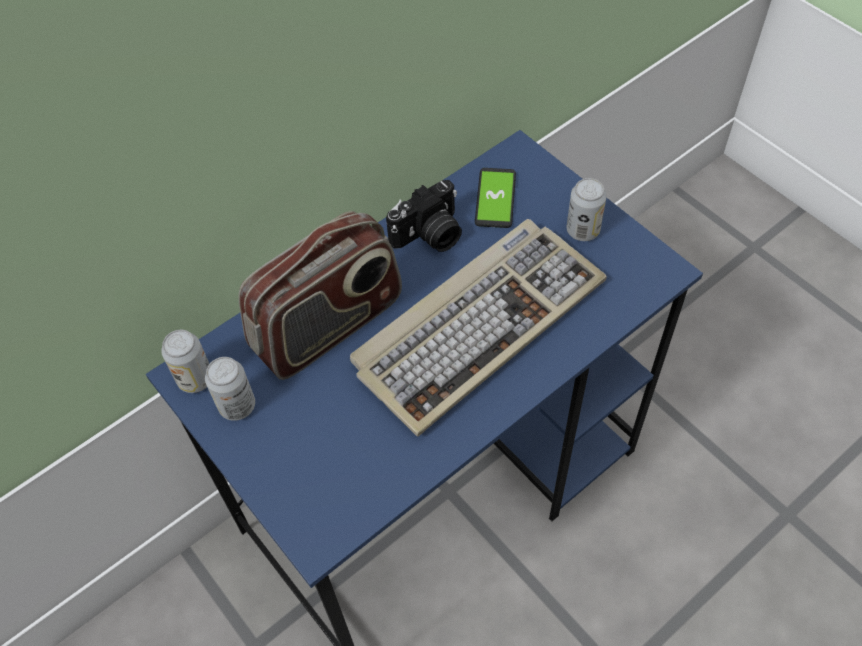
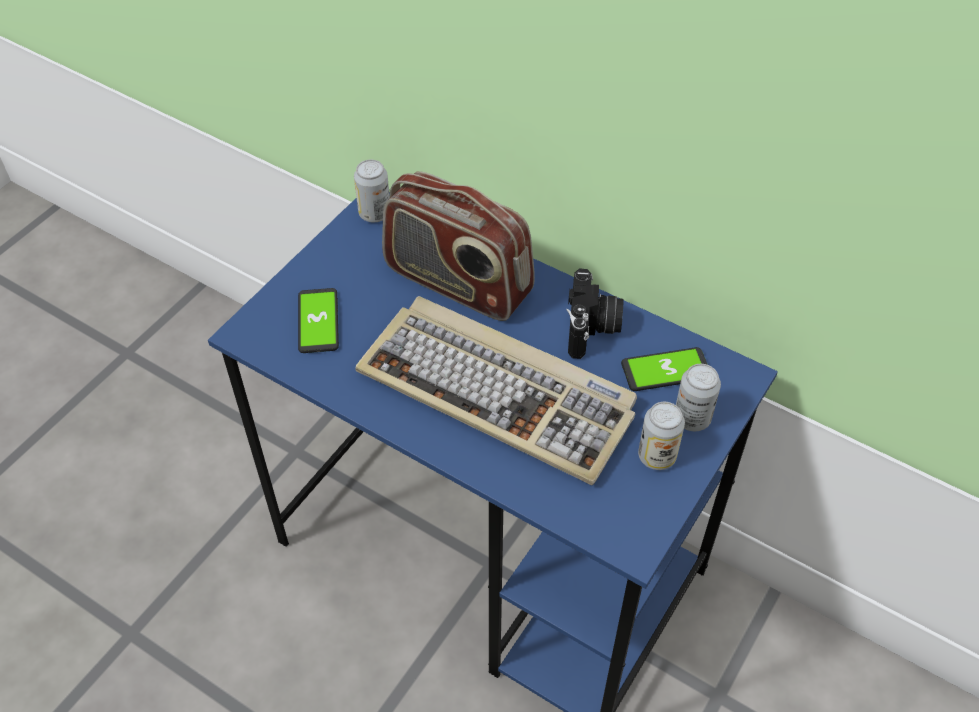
camera: 70 degrees right, 5 degrees down
can [205,357,255,421] -> can moved to [676,364,721,431]
camera [386,180,462,252] -> camera turned 120 degrees counterclockwise [566,268,623,359]
none -> phone [298,288,339,353]

